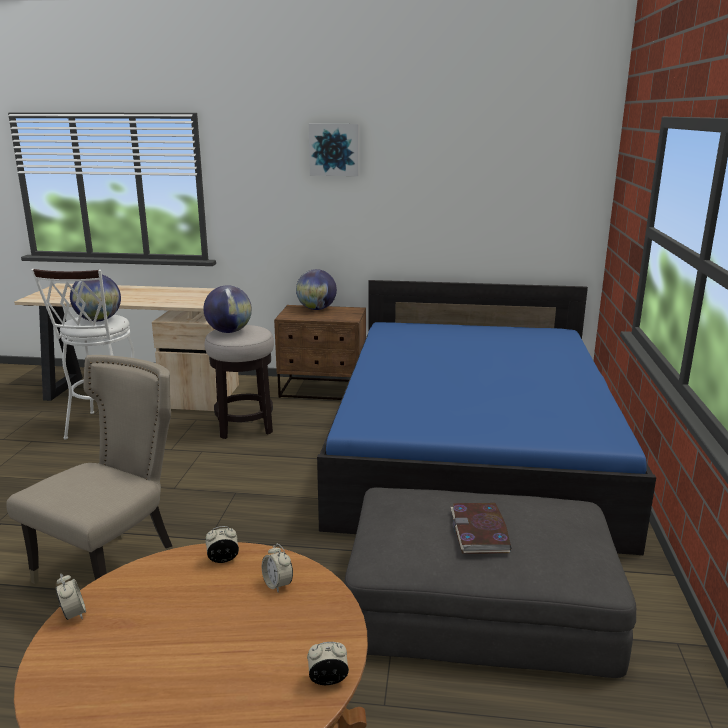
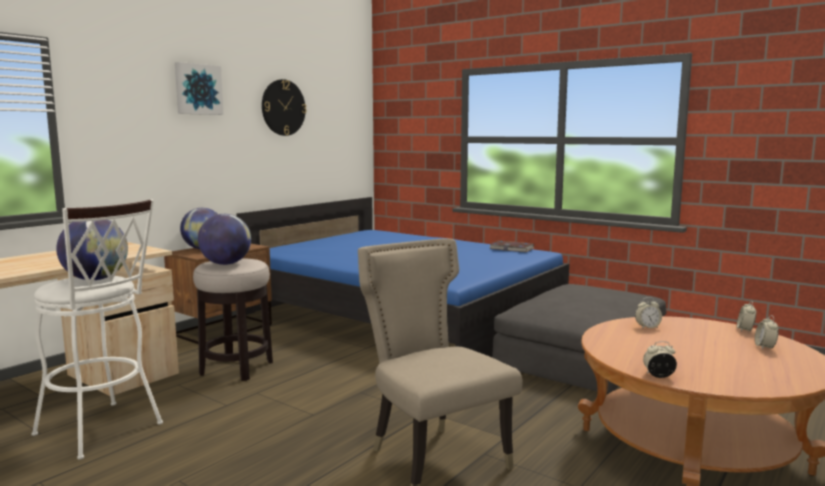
camera: 60 degrees left, 10 degrees down
alarm clock [205,526,239,563] -> alarm clock moved to [755,315,779,350]
book [451,503,511,554] -> book moved to [489,241,534,252]
none -> wall clock [262,79,307,136]

